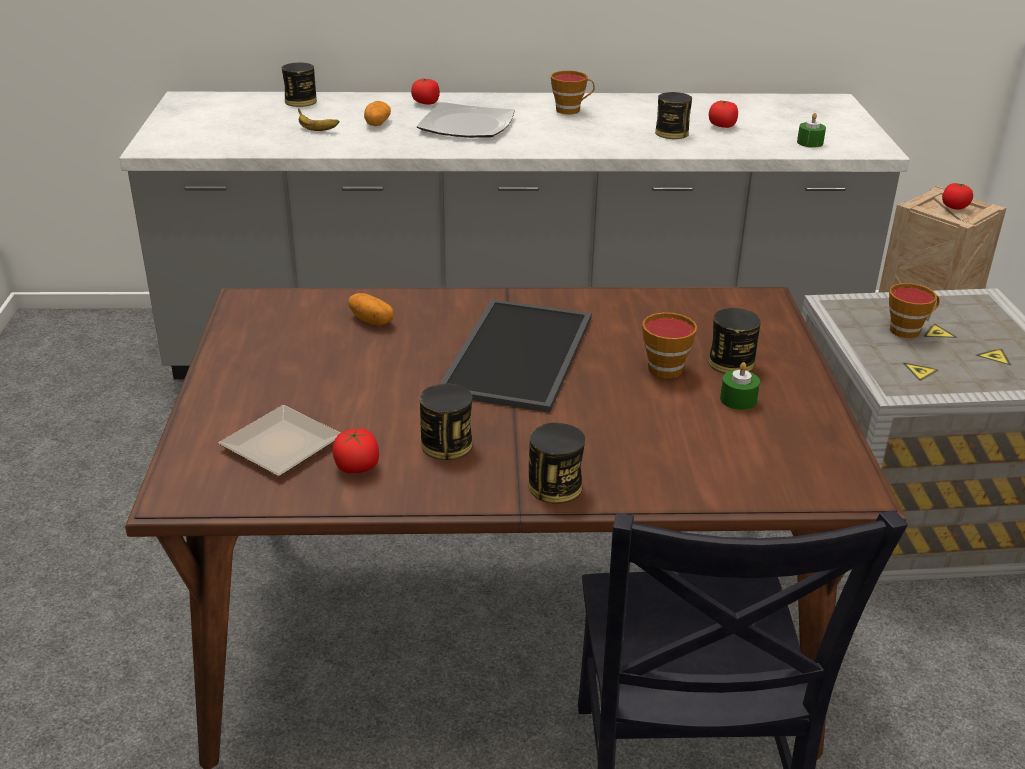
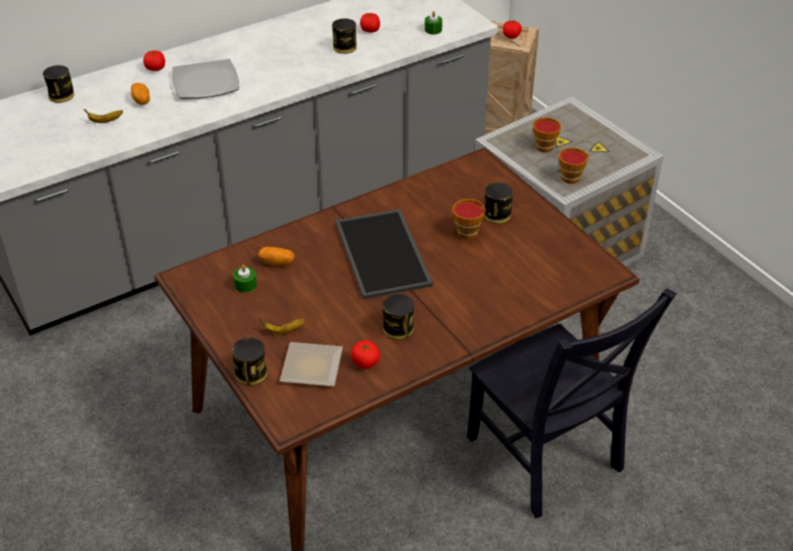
camera: 30 degrees left, 10 degrees up
can [529,423,585,504] -> can moved to [232,338,268,386]
cup [551,71,595,115] -> cup moved to [559,148,589,184]
green candle [720,362,760,410] -> green candle moved to [233,265,257,293]
none -> banana [259,318,305,335]

